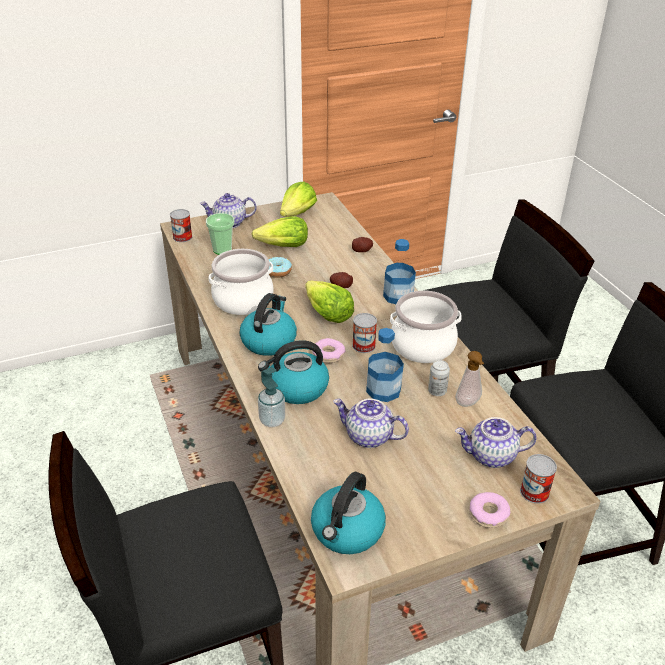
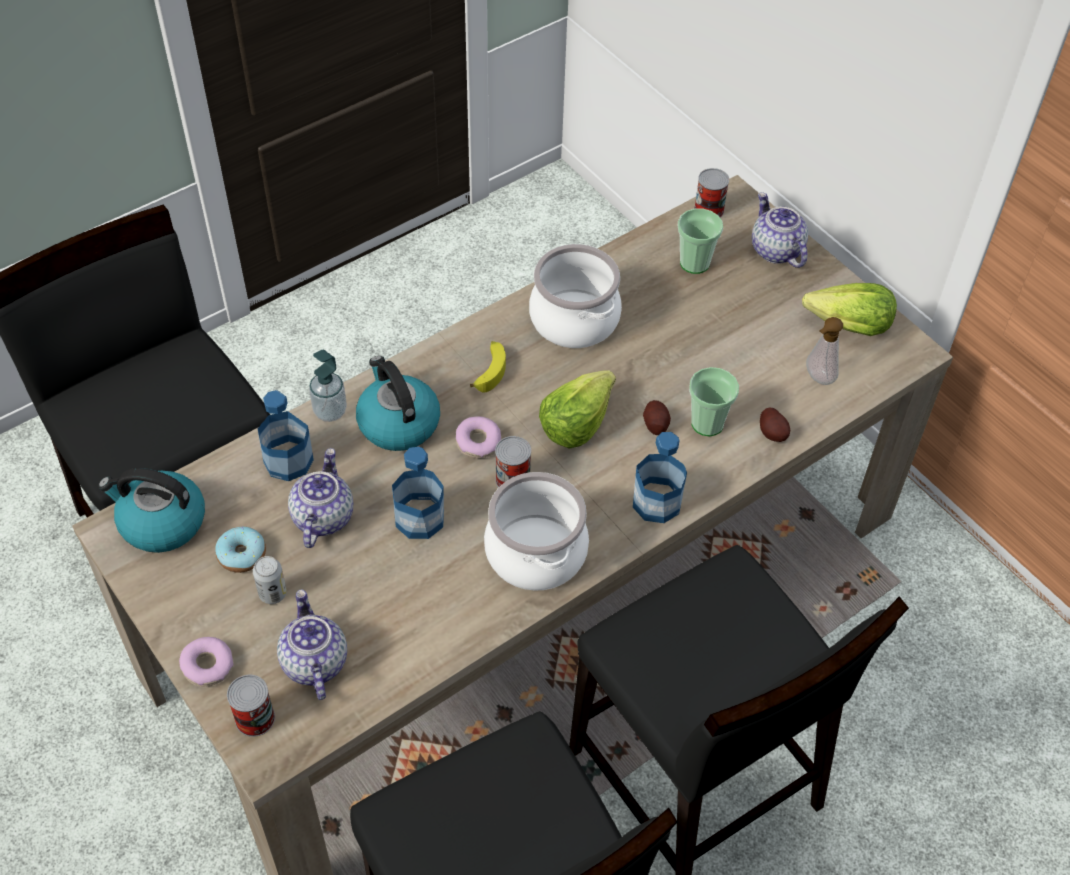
camera: 75 degrees right, 15 degrees up
kettle [239,293,297,356] -> banana [470,341,506,392]
lettuce [252,216,308,247] -> none
donut [268,257,292,278] -> donut moved to [215,527,266,573]
can [428,360,450,396] -> can moved to [253,556,287,604]
soap dispenser [455,351,484,407] -> soap dispenser moved to [806,317,843,385]
none -> bottle [258,390,314,481]
none -> cup [689,367,739,436]

